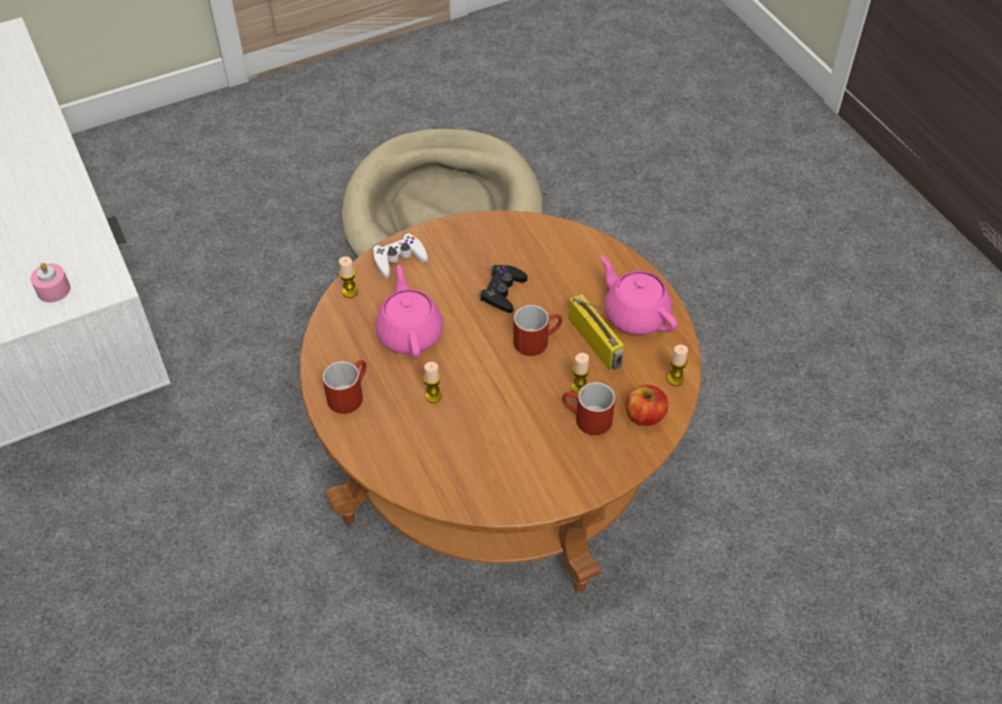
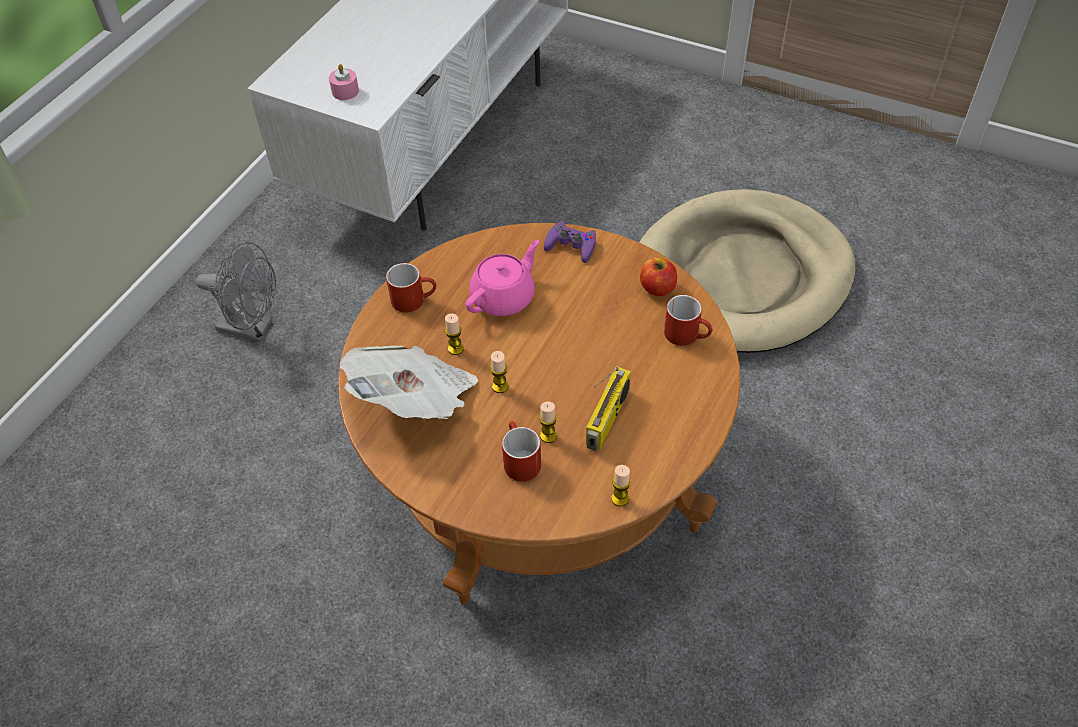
camera: 55 degrees right, 0 degrees up
candle [339,256,358,298] -> candle moved to [490,351,508,393]
white game controller [373,233,428,278] -> purple game controller [544,221,596,263]
black game controller [479,265,528,313] -> none
red mug [513,305,562,356] -> red mug moved to [664,295,712,346]
pink teapot [600,256,677,335] -> none
apple [625,385,668,426] -> apple moved to [640,258,677,296]
none -> grey fan [196,242,276,342]
none -> newspaper [340,346,478,419]

